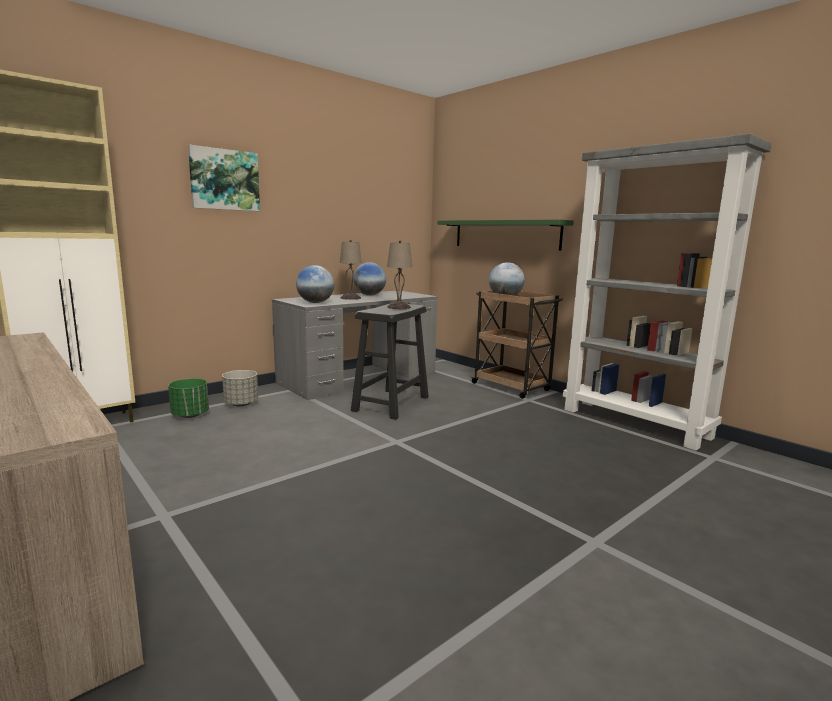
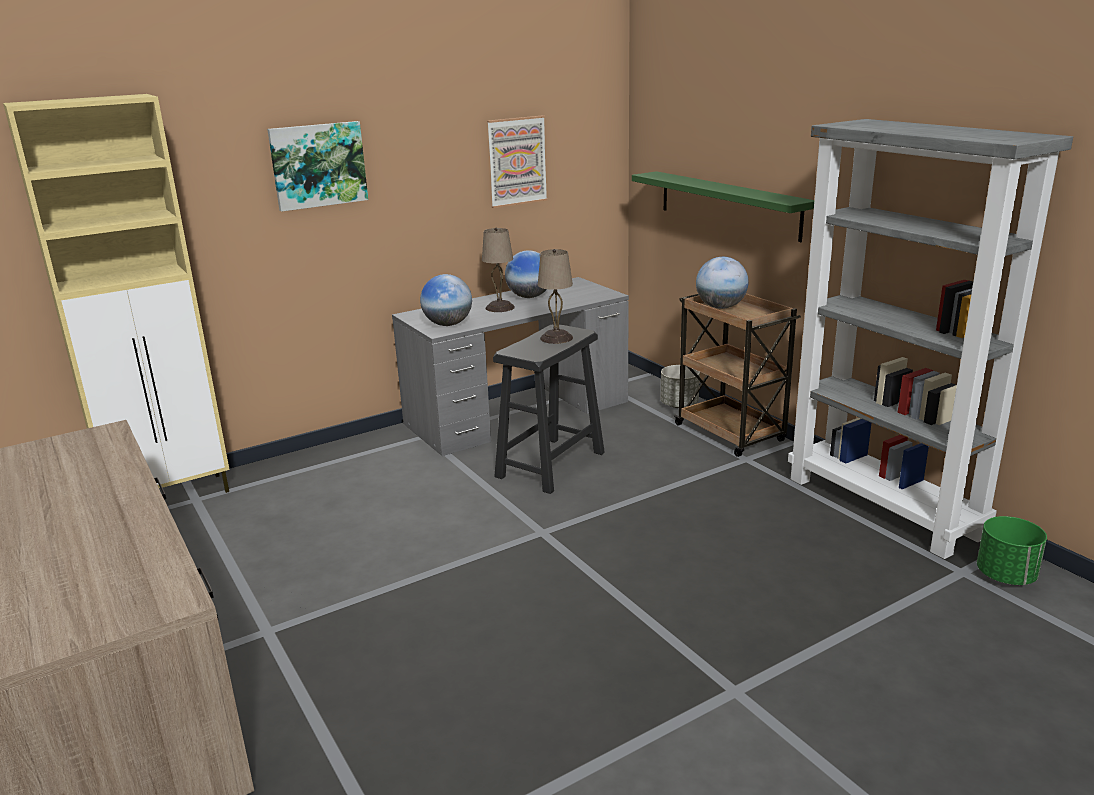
camera: 10 degrees right, 10 degrees up
green planter [168,378,209,418] -> green planter moved to [977,516,1047,585]
grey planter [222,370,258,406] -> grey planter moved to [660,365,700,408]
none -> picture [487,115,548,208]

